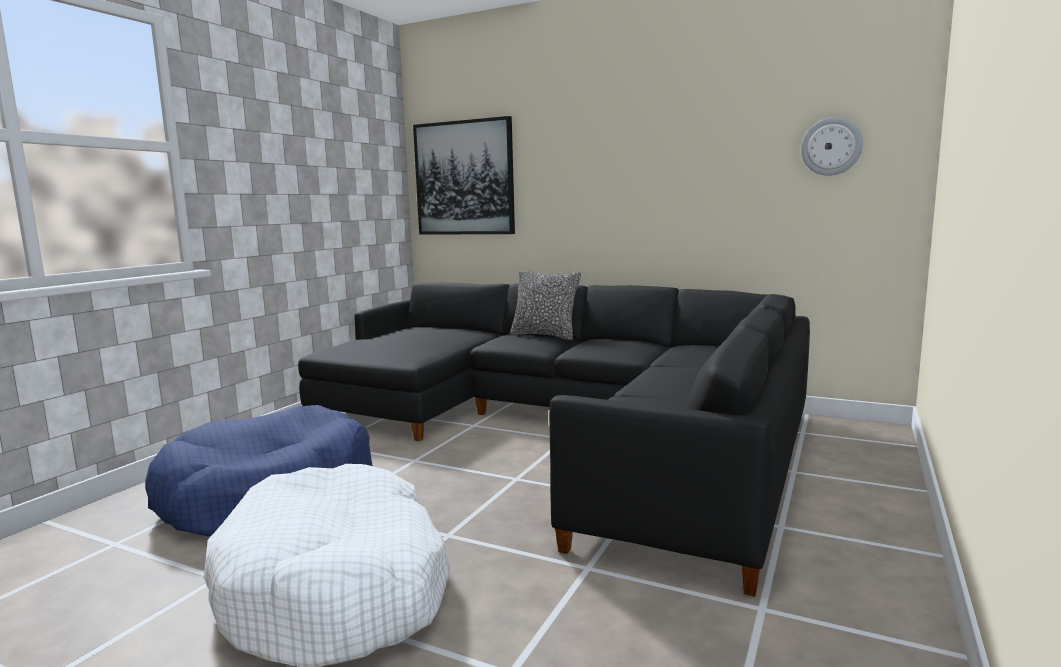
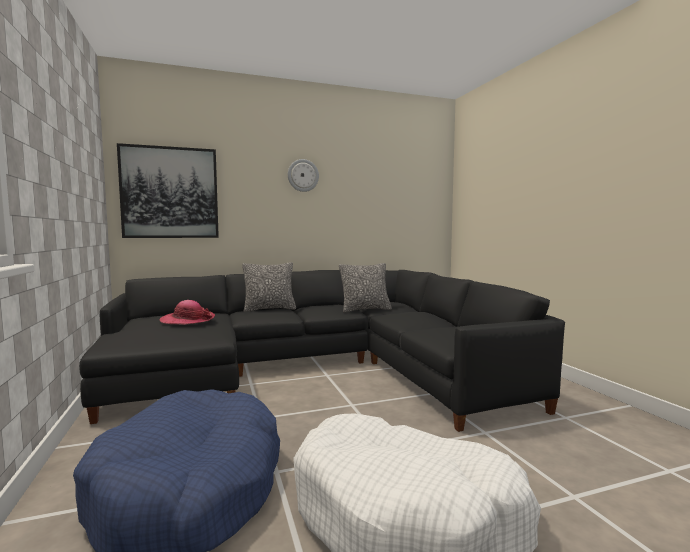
camera: 45 degrees left, 5 degrees down
wall clock [801,117,863,176] -> wall clock moved to [288,159,319,192]
none -> hat [160,300,215,324]
none -> pillow [339,263,392,312]

